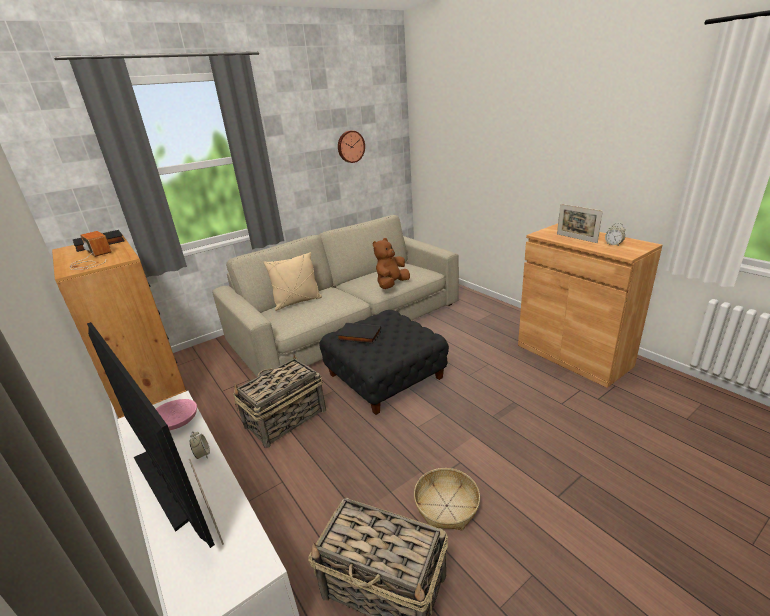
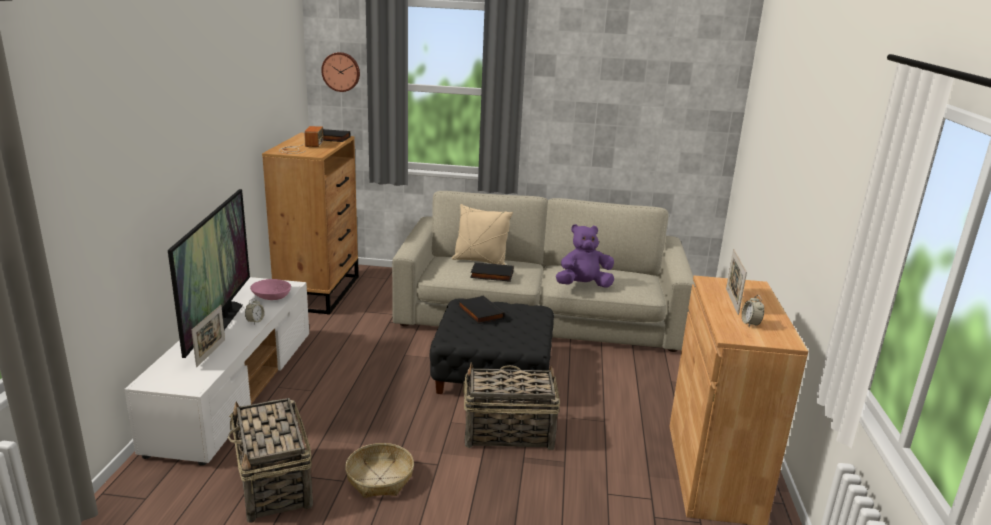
camera: 40 degrees right, 5 degrees down
basket [233,354,326,448] -> basket moved to [463,363,560,450]
wall clock [338,130,365,163] -> wall clock moved to [321,52,360,92]
brown plush toy [373,238,410,289] -> purple plush toy [556,224,614,288]
none -> black book [470,262,514,282]

